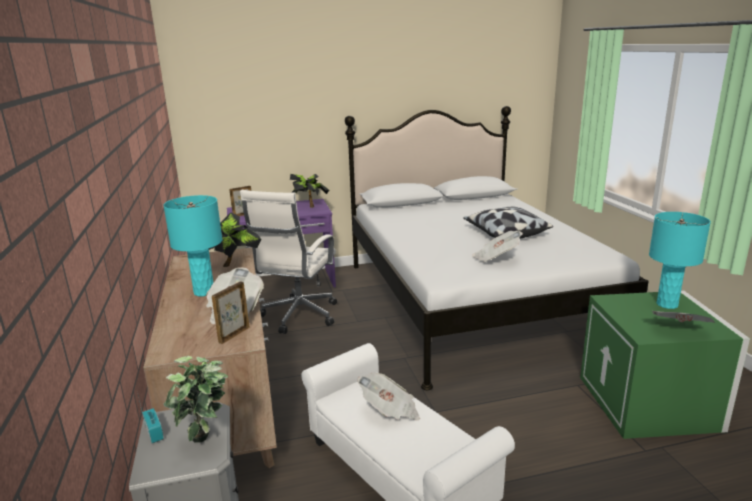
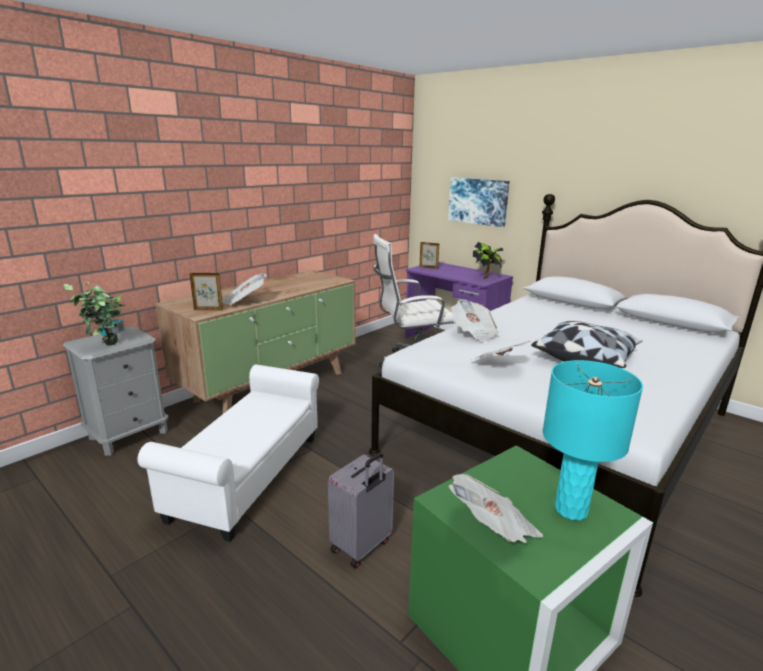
camera: 55 degrees right, 0 degrees up
turquoise table lamp [163,195,223,296] -> none
potted plant [208,213,261,267] -> none
newspaper [357,373,420,420] -> newspaper moved to [451,299,499,342]
none -> grey suitcase [328,452,394,568]
none -> picture [448,177,510,227]

